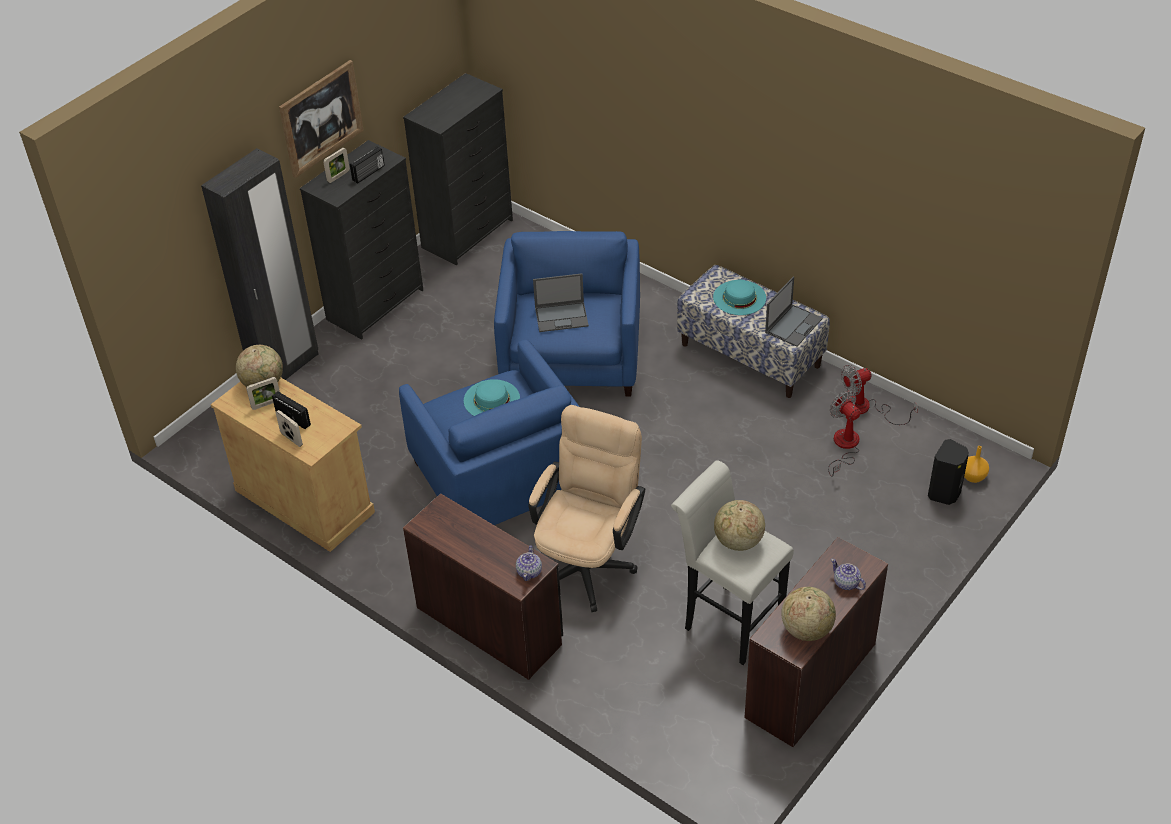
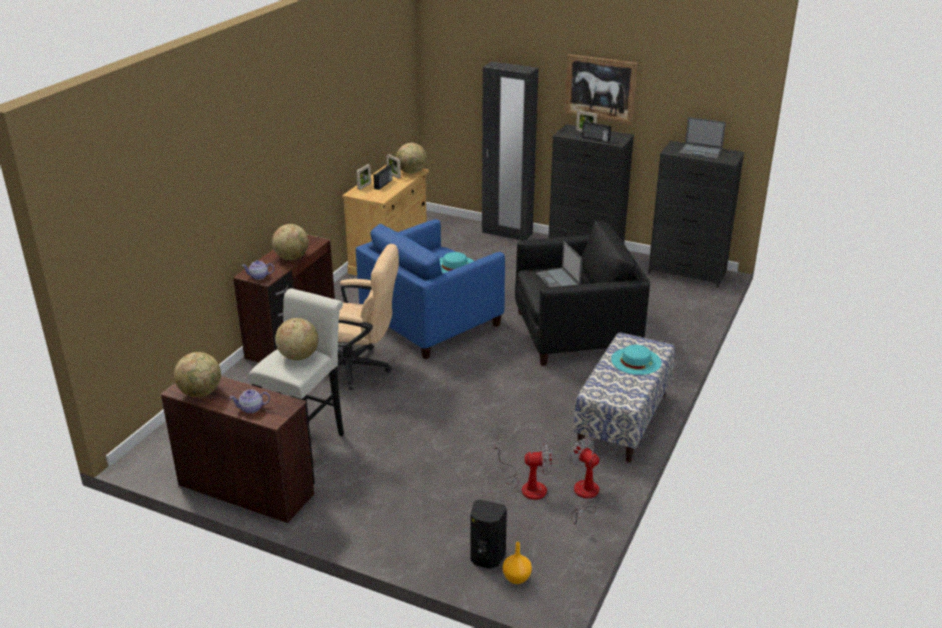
camera: 75 degrees right, 15 degrees down
blue armchair [494,231,640,397] -> black armchair [515,221,650,366]
laptop [765,276,823,347] -> laptop moved to [679,117,726,159]
fan [828,391,860,477] -> fan turned 45 degrees clockwise [494,443,552,500]
teapot [831,559,866,590] -> teapot turned 135 degrees counterclockwise [230,389,270,414]
none -> globe [272,224,309,260]

